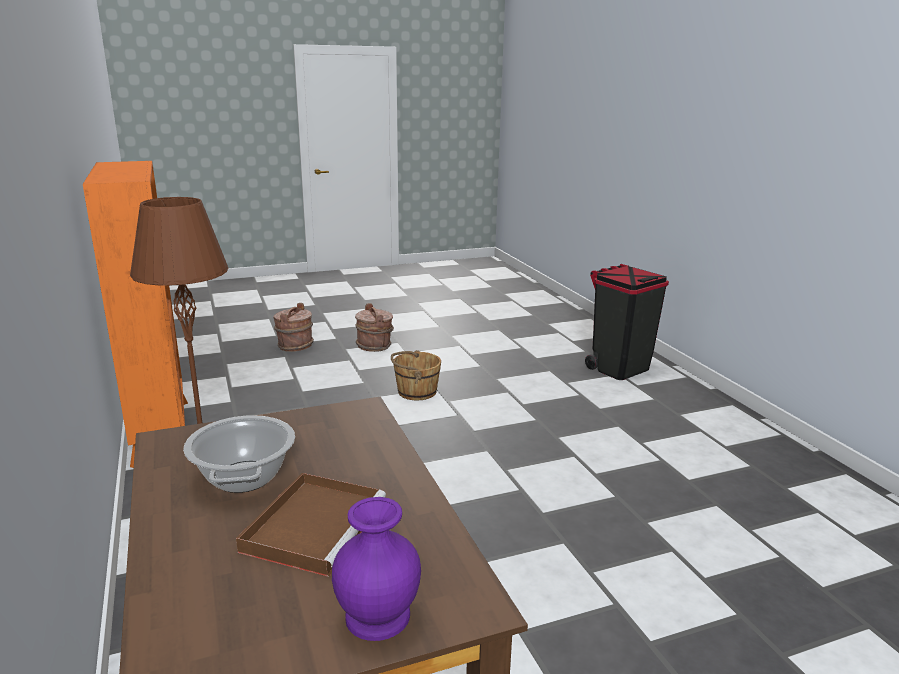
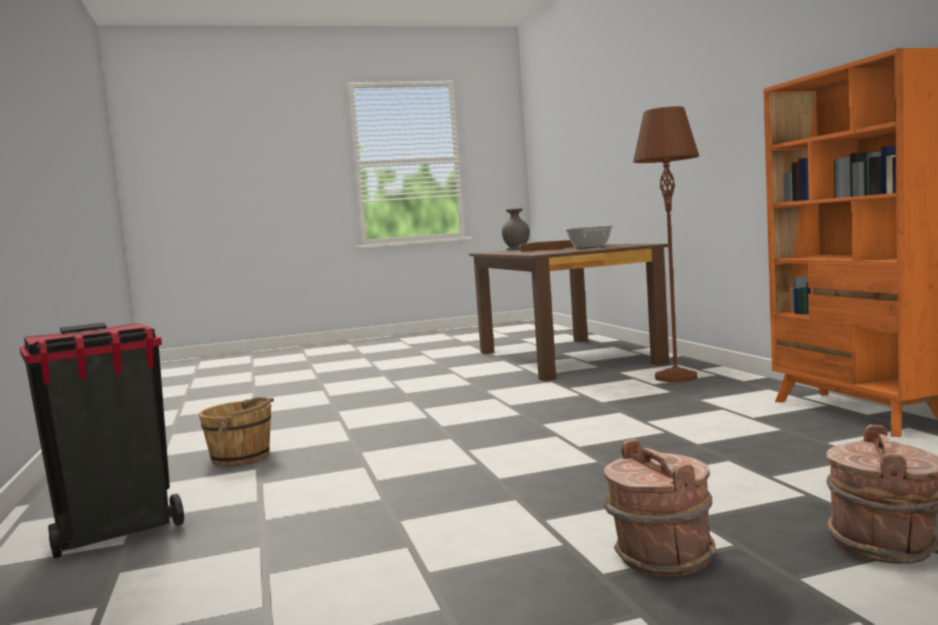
camera: 175 degrees left, 15 degrees down
purple vase [332,497,421,641] -> grey vase [502,208,530,251]
brown bucket [391,350,441,400] -> brown bucket moved to [199,397,274,466]

